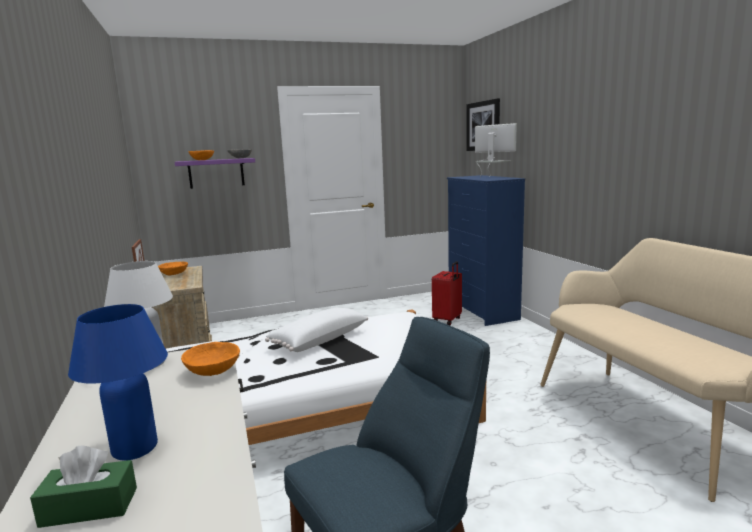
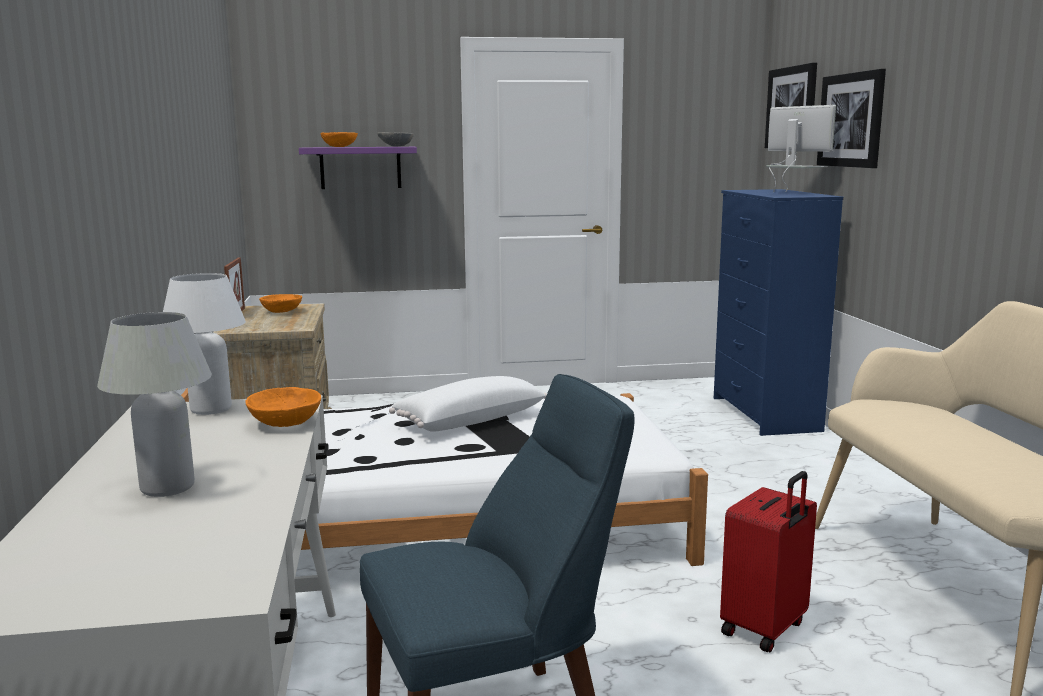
camera: 10 degrees right, 0 degrees up
green tissue box [30,445,137,528] -> none
blue table lamp [68,304,168,461] -> white table lamp [97,312,212,497]
red suitcase [432,261,462,326] -> red suitcase moved to [720,471,817,653]
none -> picture [817,69,886,168]

